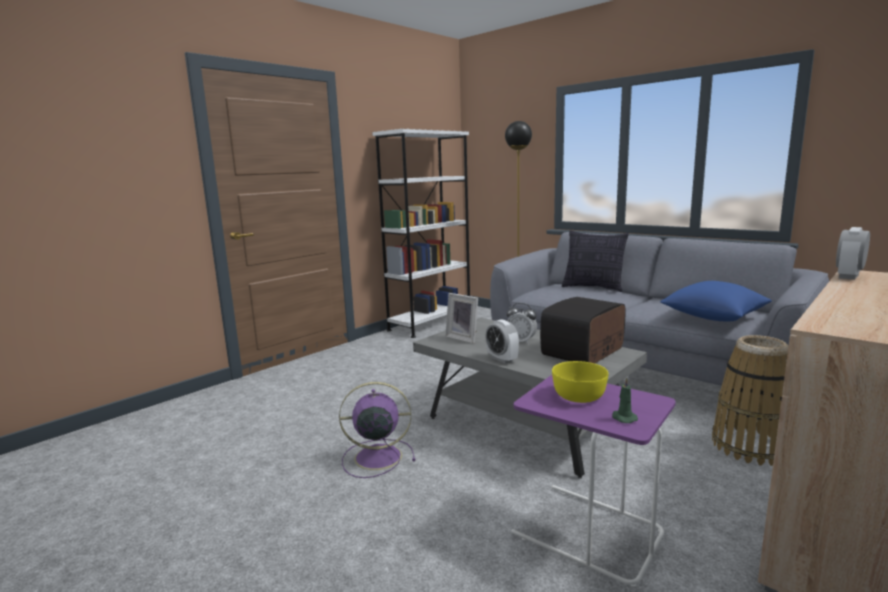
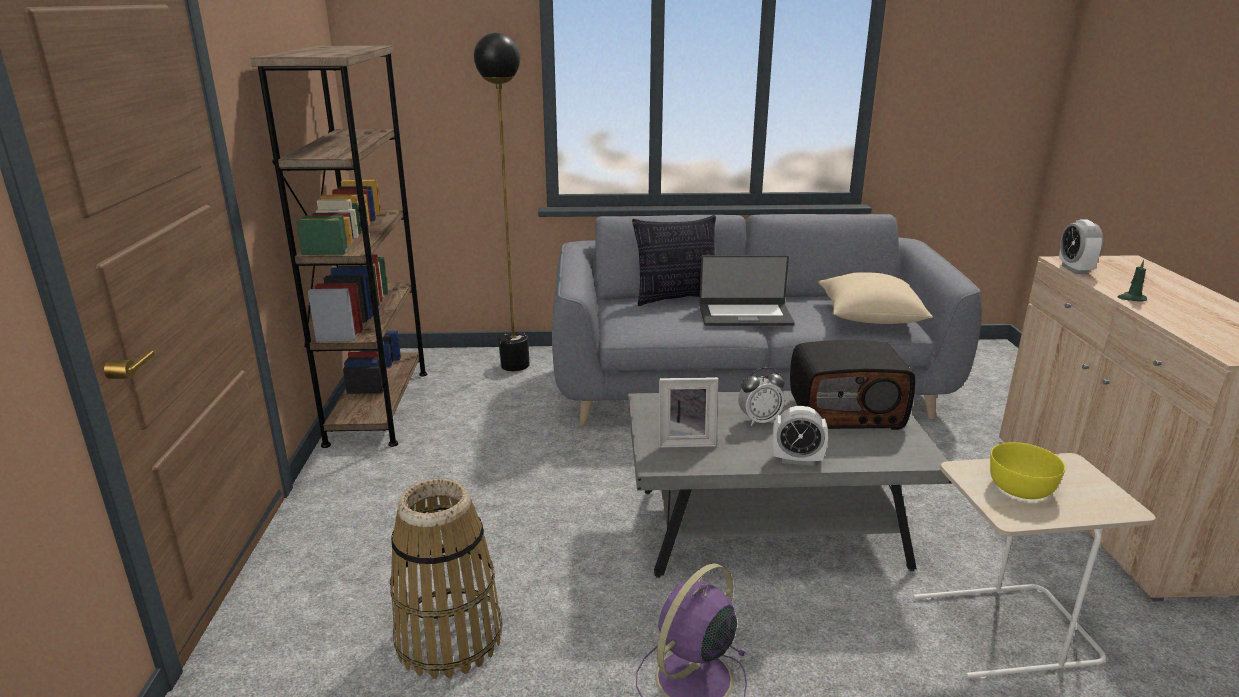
camera: 45 degrees left, 10 degrees up
white bookcase [372,129,470,338] -> brown bookcase [251,46,427,448]
purple side table [511,375,676,587] -> beige side table [913,453,1156,679]
radio [540,297,625,364] -> radio turned 90 degrees counterclockwise [790,340,915,430]
green candle [612,377,638,423] -> green candle moved to [1118,260,1147,301]
blue pillow [660,281,772,321] -> beige pillow [818,272,933,324]
basket [712,335,788,466] -> basket moved to [390,479,503,679]
none -> laptop [699,255,795,326]

